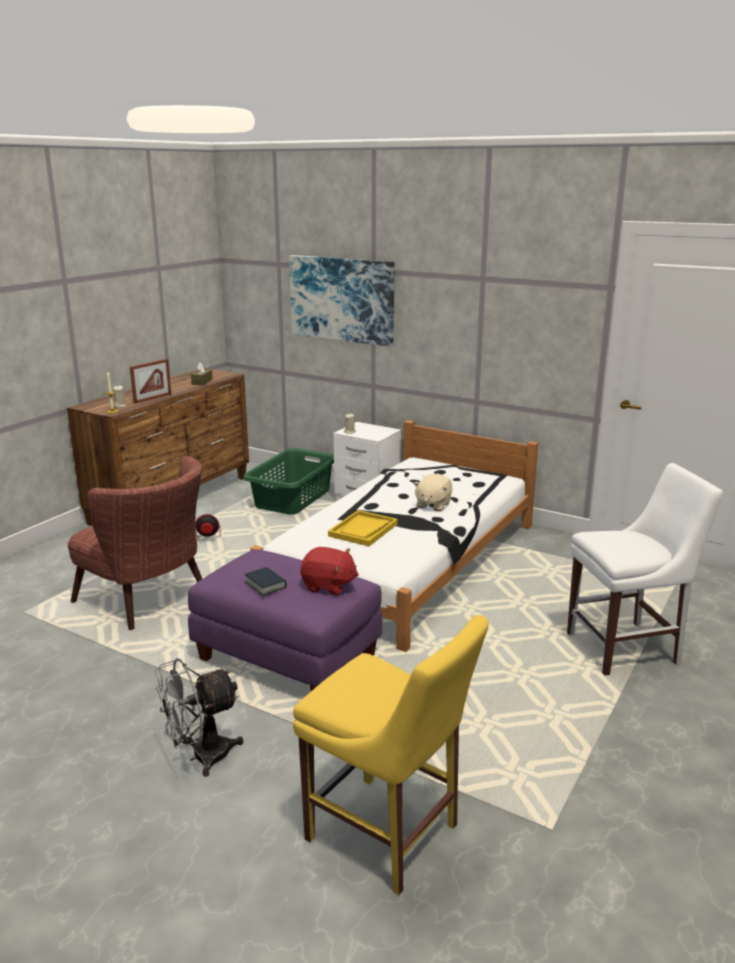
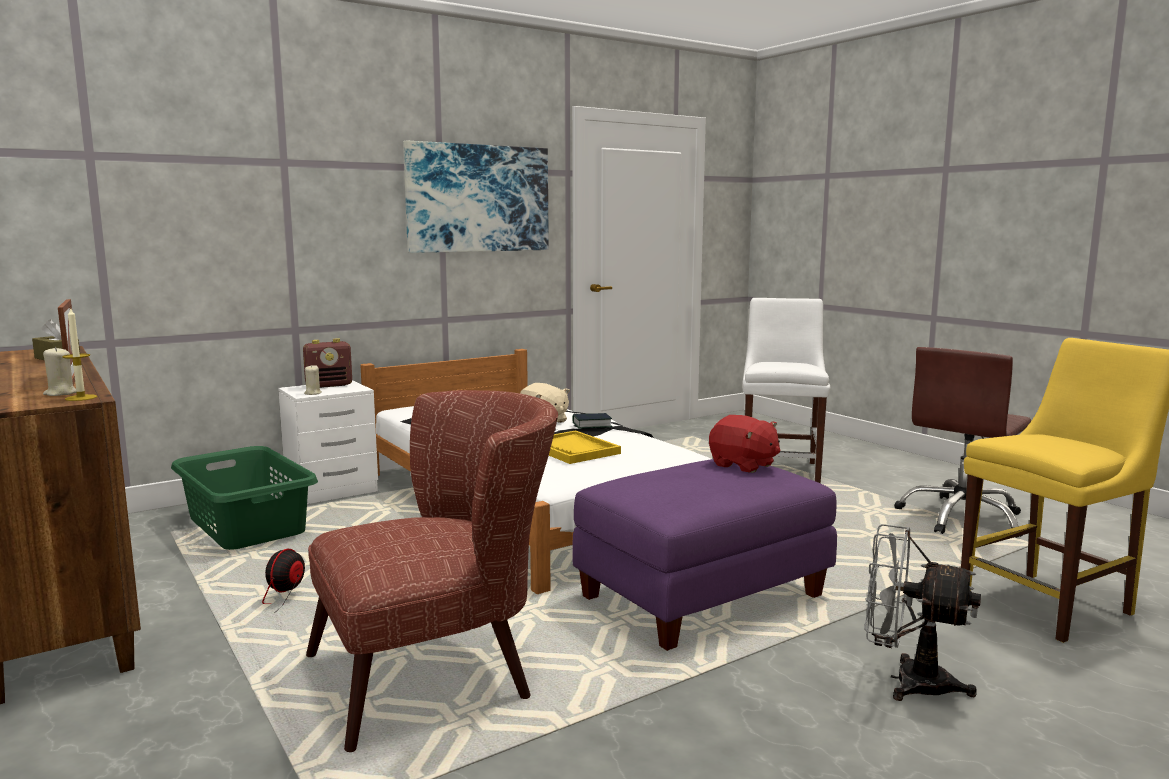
camera: 65 degrees left, 10 degrees down
grey fan [155,658,243,777] -> grey fan turned 120 degrees clockwise [864,524,981,701]
book [245,567,287,596] -> book moved to [573,413,613,429]
picture [289,255,394,347] -> picture moved to [403,140,549,253]
red plush toy [300,547,359,595] -> red plush toy turned 90 degrees clockwise [709,415,780,473]
none -> radio [303,338,352,388]
none -> brown office chair [894,347,1031,538]

